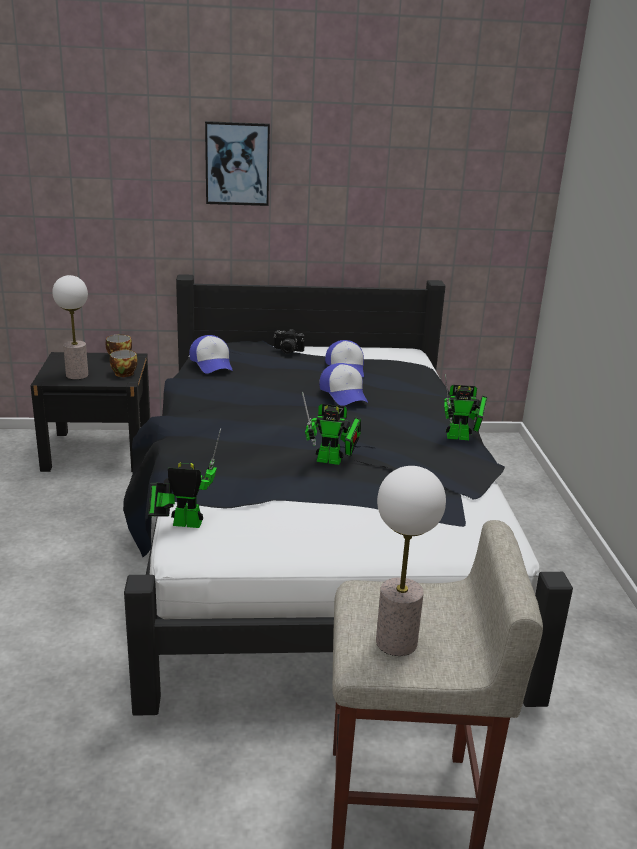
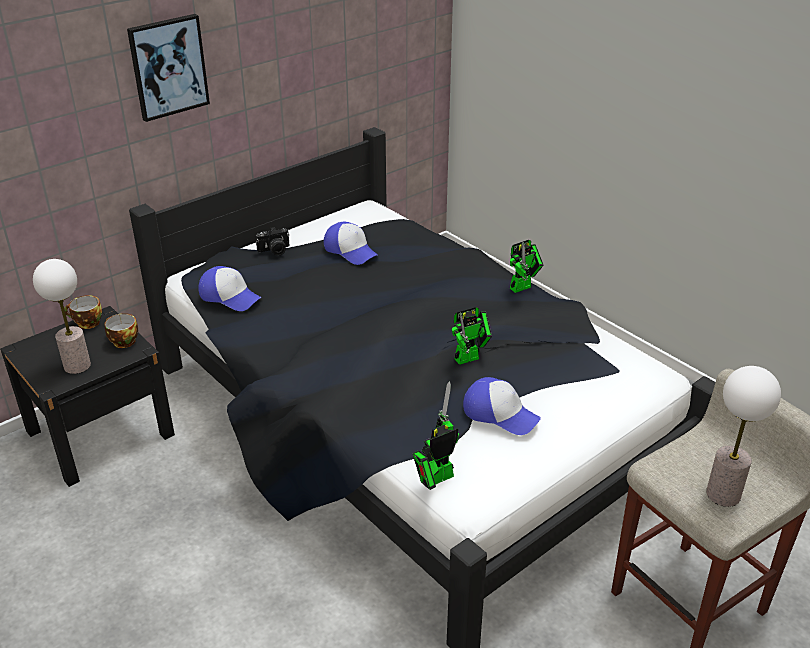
camera: 35 degrees left, 10 degrees up
cap [319,363,368,406] -> cap moved to [463,377,541,435]

